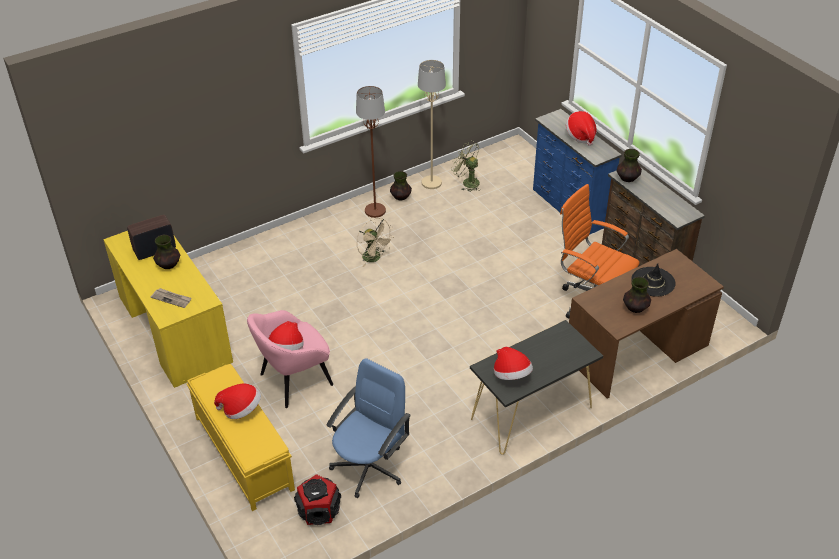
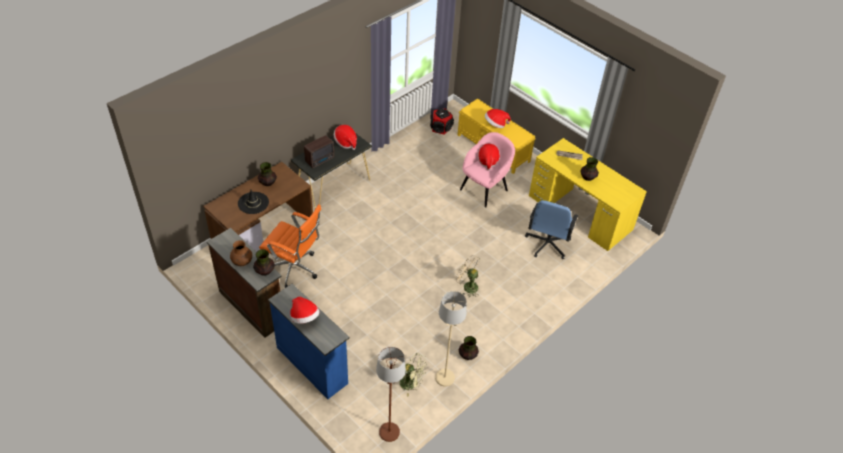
camera: 165 degrees right, 5 degrees up
radio [127,215,176,260] -> radio moved to [304,135,334,168]
blue office chair [326,358,411,498] -> blue office chair moved to [525,200,578,259]
brown floor lamp [356,86,386,218] -> brown floor lamp moved to [376,347,406,442]
none -> brown vase [230,240,252,266]

